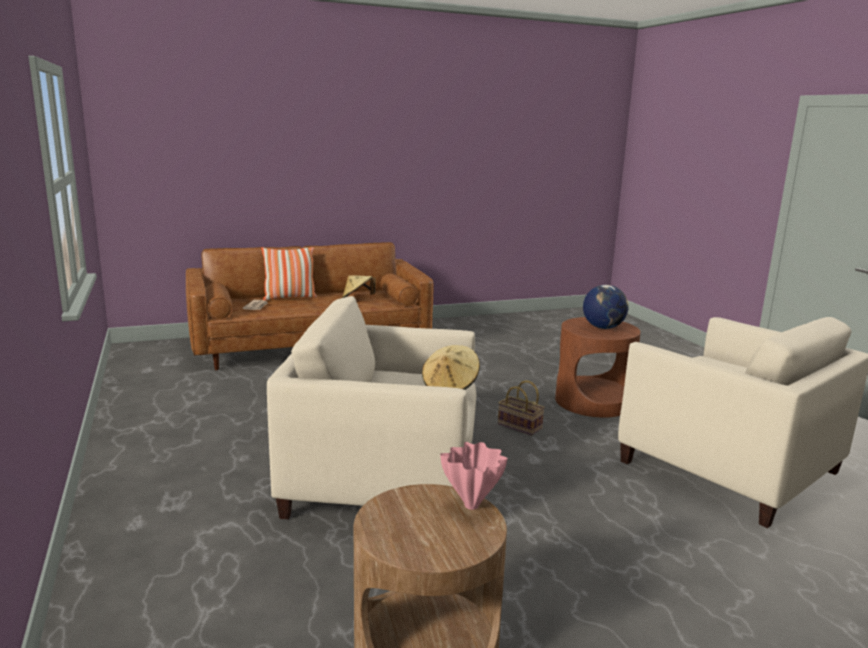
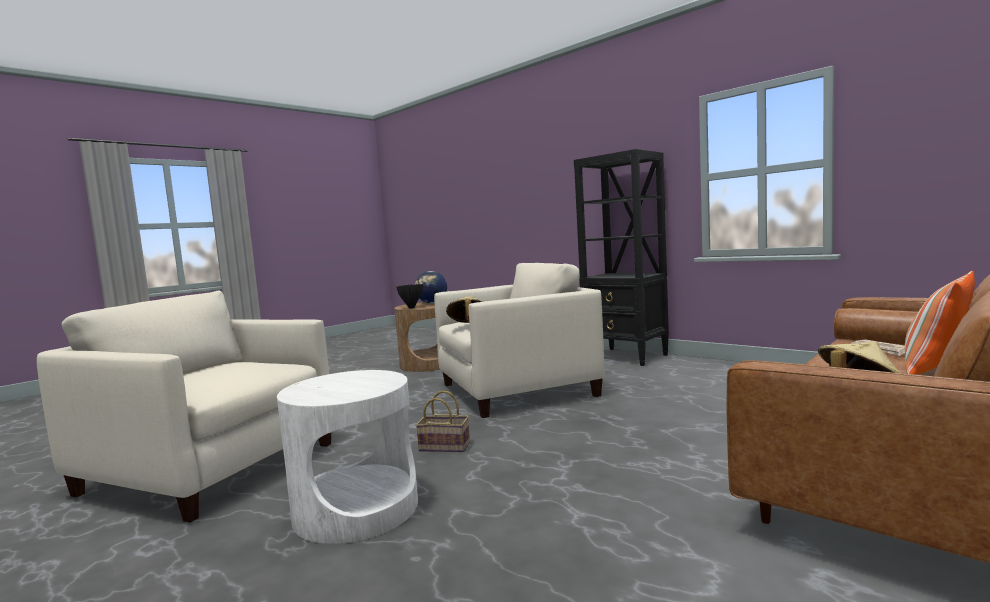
camera: 155 degrees right, 10 degrees down
pink vase [440,442,508,510] -> black vase [396,284,423,309]
brown side table [555,317,641,418] -> white side table [277,370,418,544]
globe [583,285,629,329] -> globe moved to [415,271,447,304]
none -> black bookcase [574,149,669,366]

